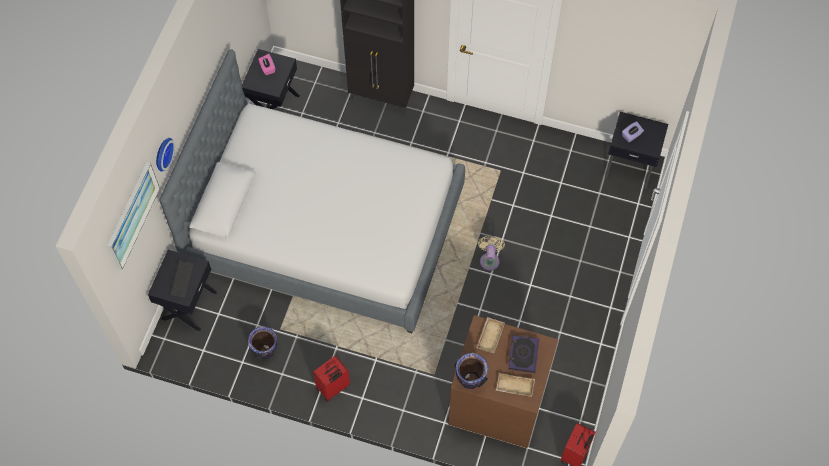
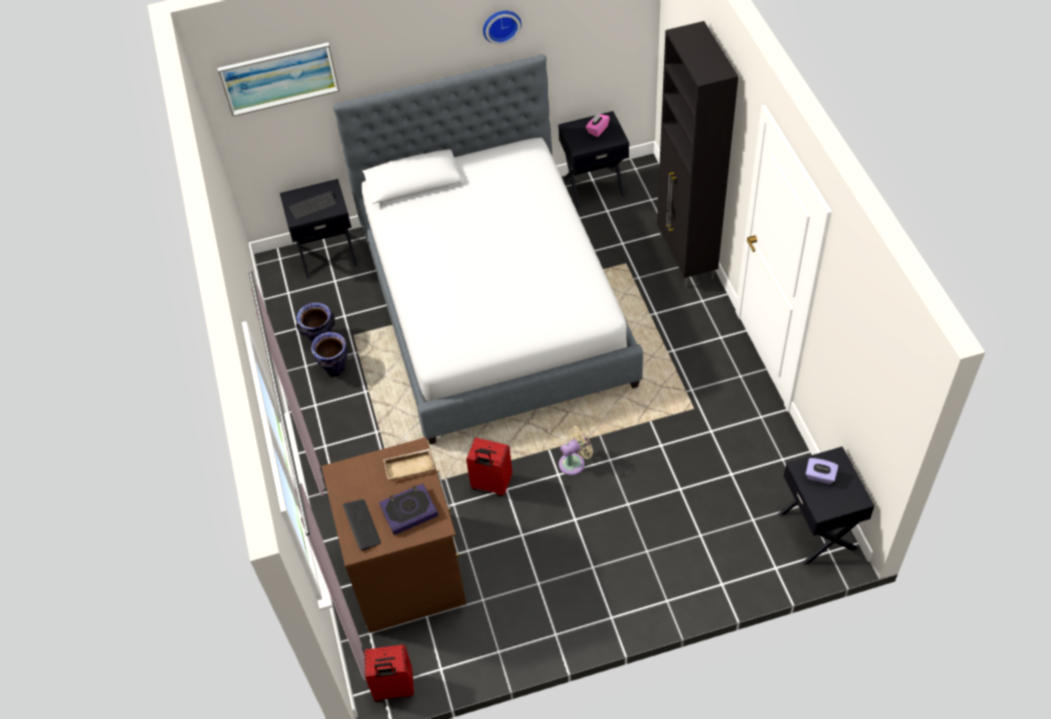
camera: 60 degrees right, 10 degrees down
wall clock [156,138,175,172] -> wall clock moved to [483,11,522,45]
red suitcase [313,355,350,402] -> red suitcase moved to [466,438,513,496]
vase [455,353,488,389] -> vase moved to [311,332,347,377]
beige tray [496,373,535,397] -> keyboard [343,499,381,550]

